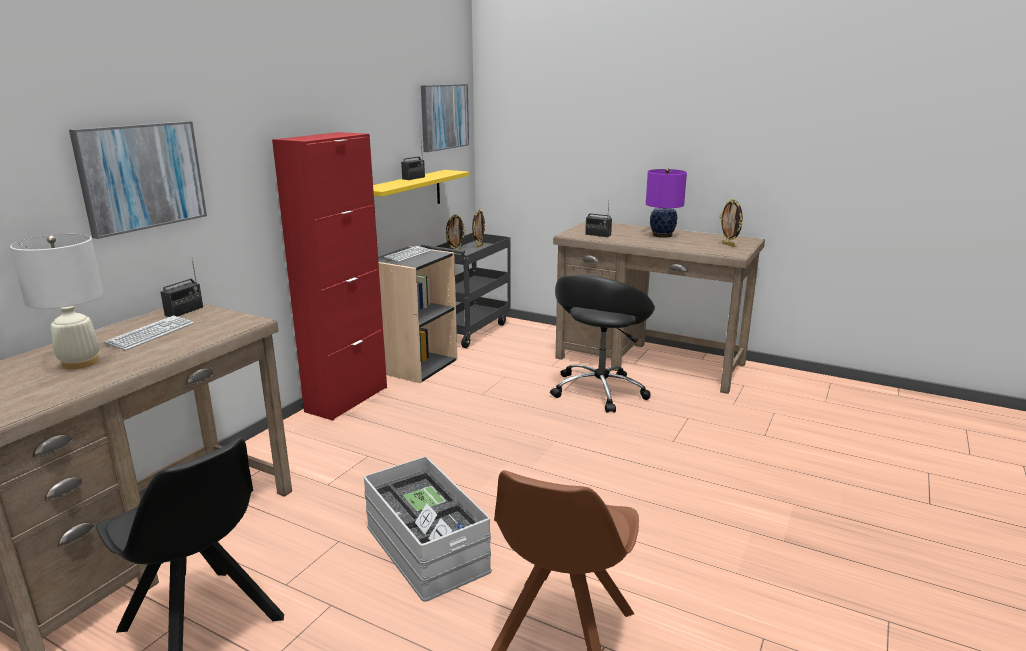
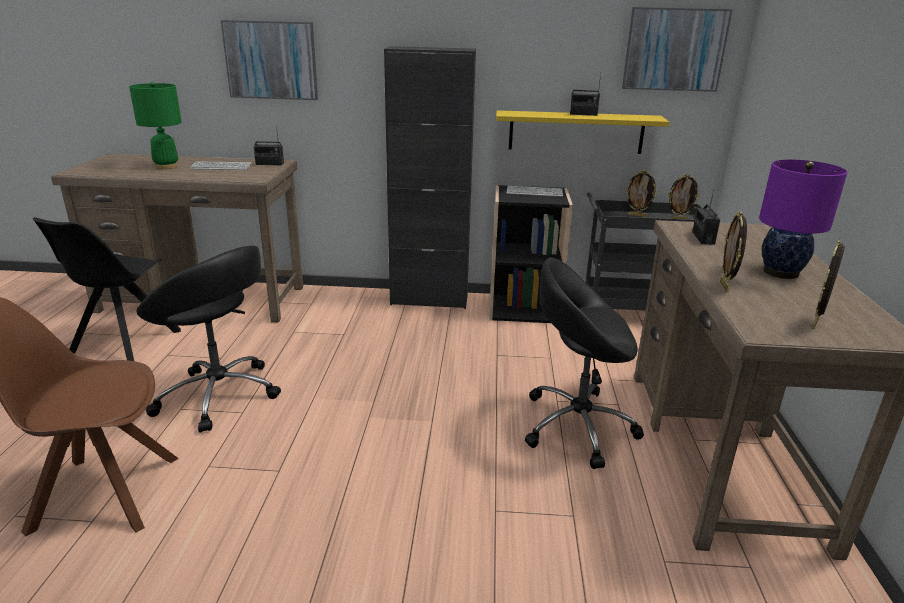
camera: 65 degrees right, 5 degrees up
white table lamp [10,234,103,369] -> green table lamp [129,82,181,169]
red cabinet [272,132,387,421] -> black cabinet [384,46,476,309]
grey storage box [364,457,492,602] -> black office chair [136,246,281,433]
none -> picture frame [720,211,747,292]

